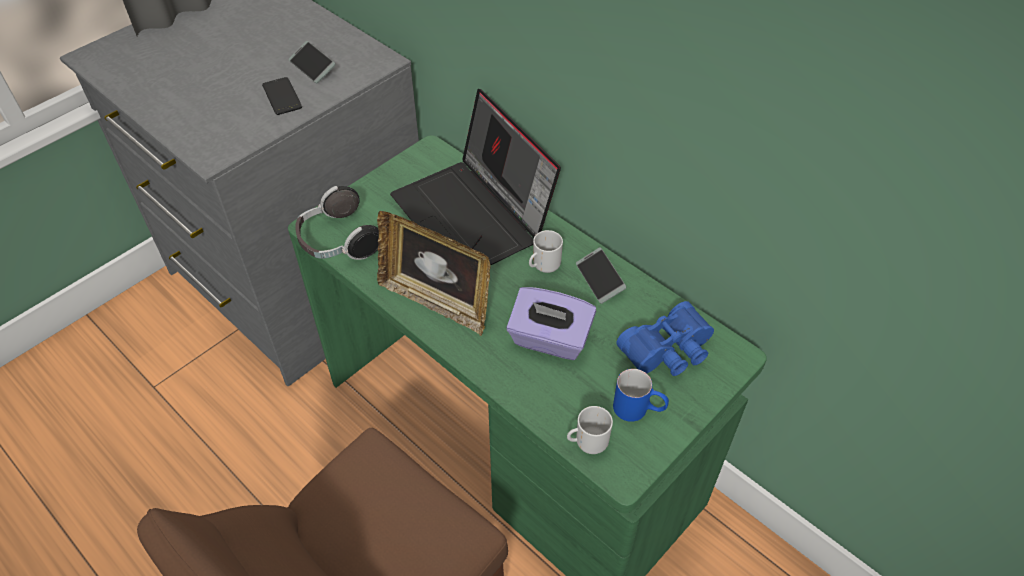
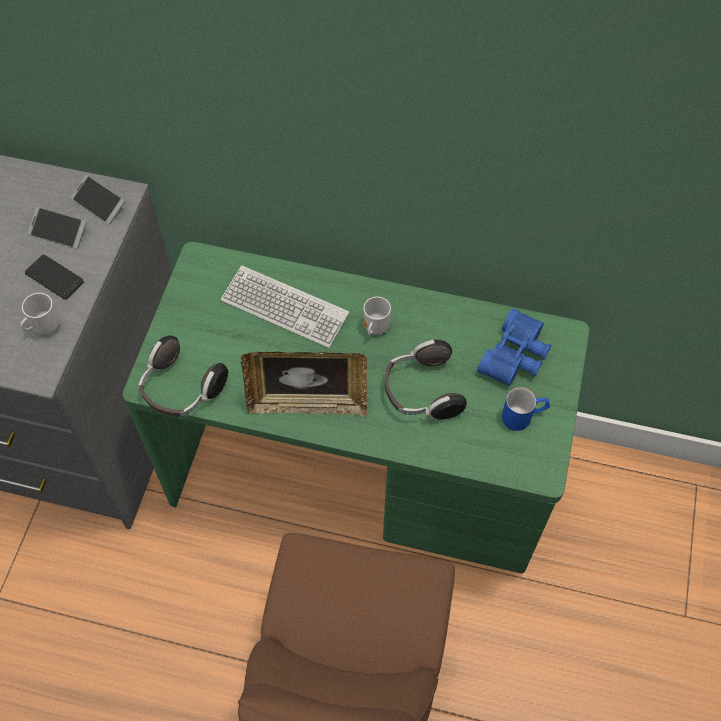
camera: 30 degrees left, 10 degrees up
laptop [390,89,561,266] -> keyboard [221,266,349,348]
purple tissue box [506,287,596,360] -> headphones [385,340,467,420]
mug [567,406,613,454] -> mug moved to [21,293,60,335]
phone [576,247,626,304] -> phone moved to [71,175,125,224]

